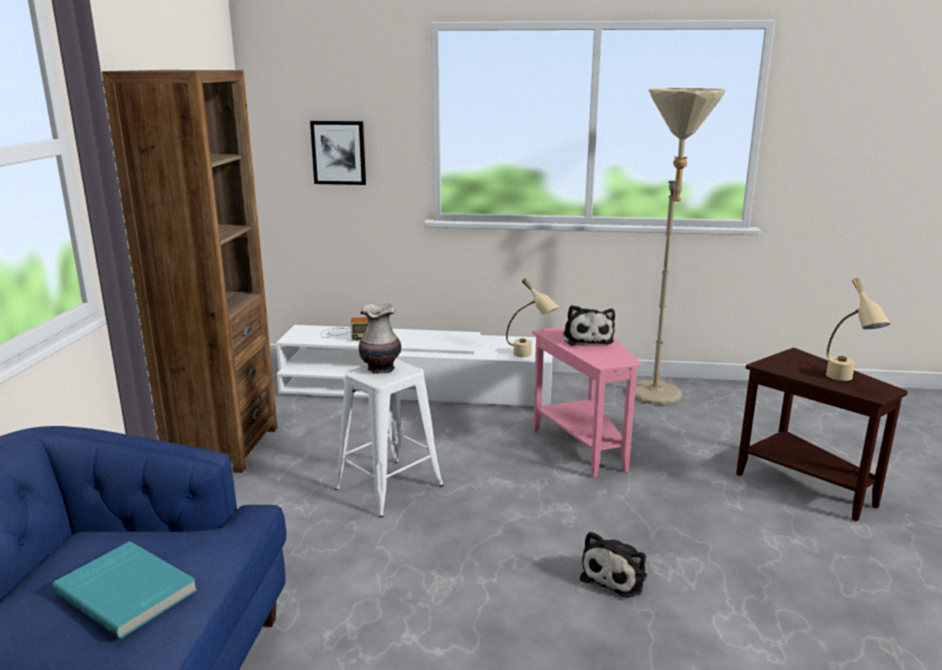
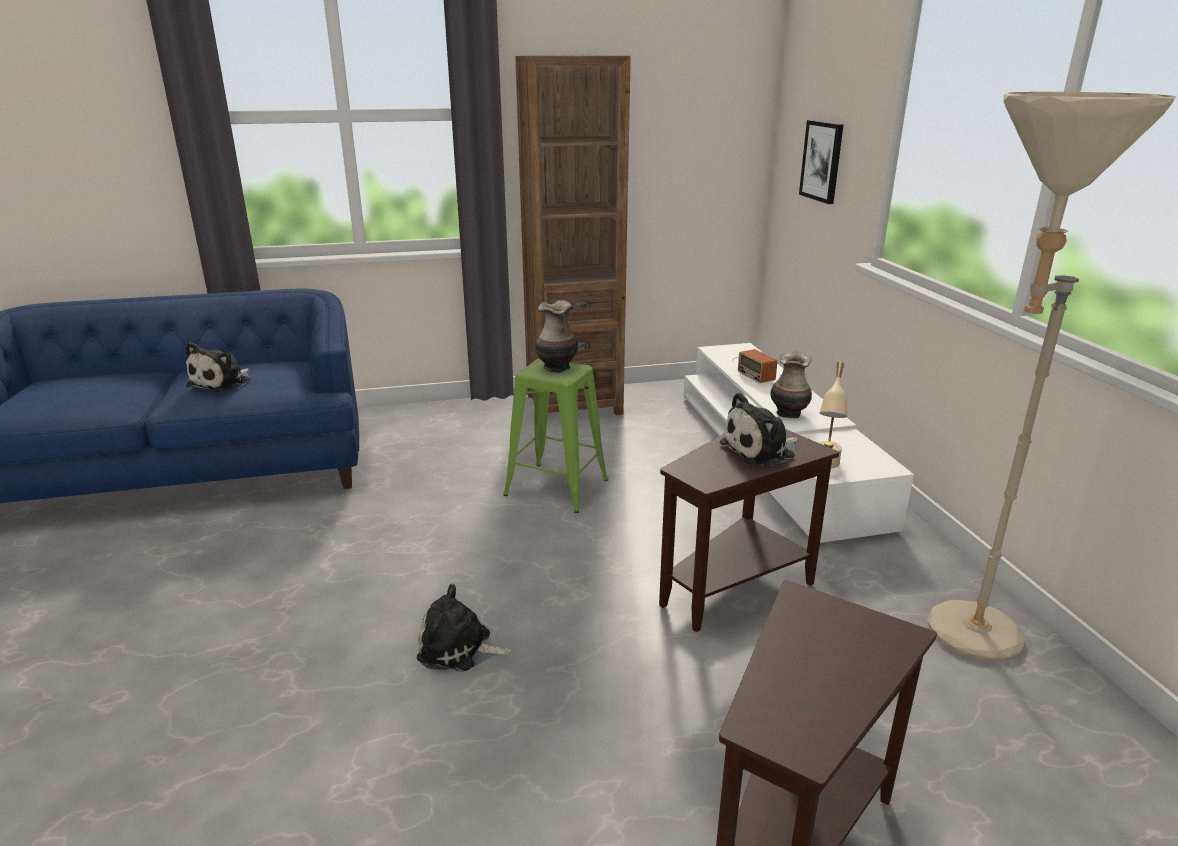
camera: 70 degrees right, 5 degrees up
turquoise book [52,541,197,639] -> plush toy [186,342,251,392]
white stool [335,359,444,517] -> green stool [503,359,608,513]
pink side table [532,327,641,478] -> brown side table [659,429,839,632]
beige table lamp [826,278,890,381] -> none
none -> vase [770,351,812,418]

